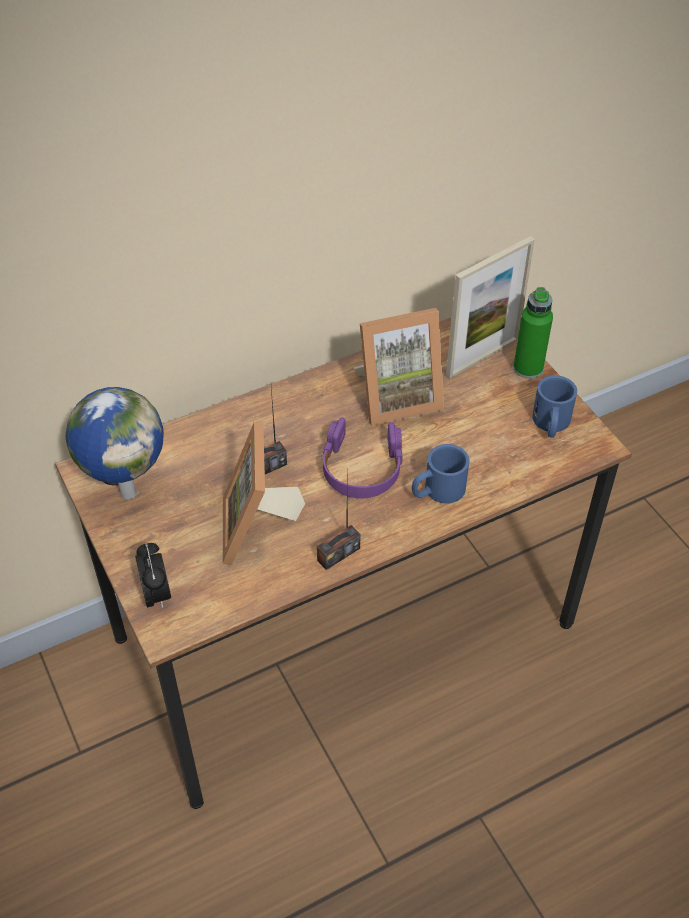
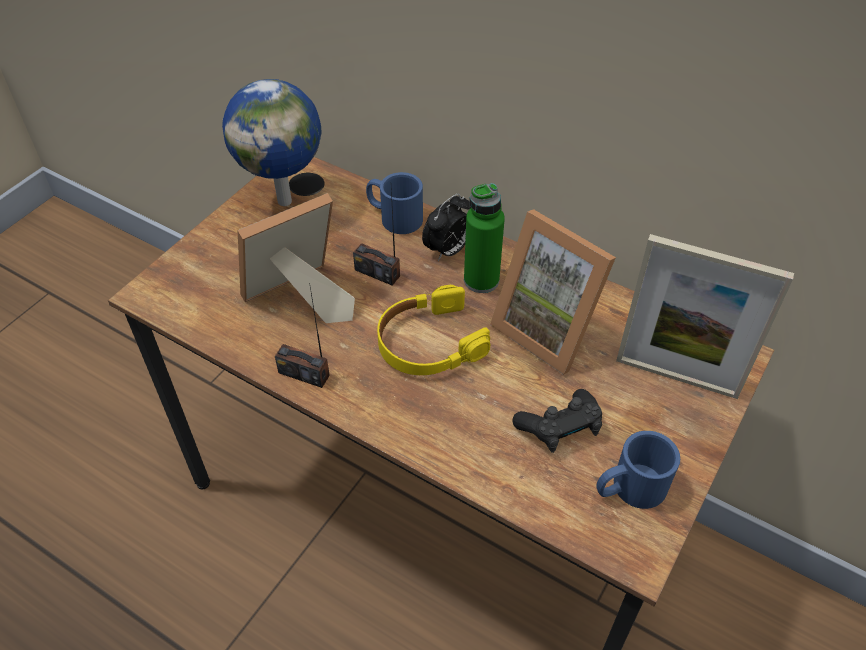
camera: 60 degrees right, 0 degrees up
alarm clock [135,543,171,608] -> alarm clock moved to [422,194,471,261]
purple headphones [322,417,403,499] -> yellow headphones [377,285,490,375]
blue mug [412,444,470,503] -> blue mug moved to [366,172,423,234]
green bottle [513,287,553,379] -> green bottle moved to [464,183,505,293]
none -> black game controller [513,389,602,453]

